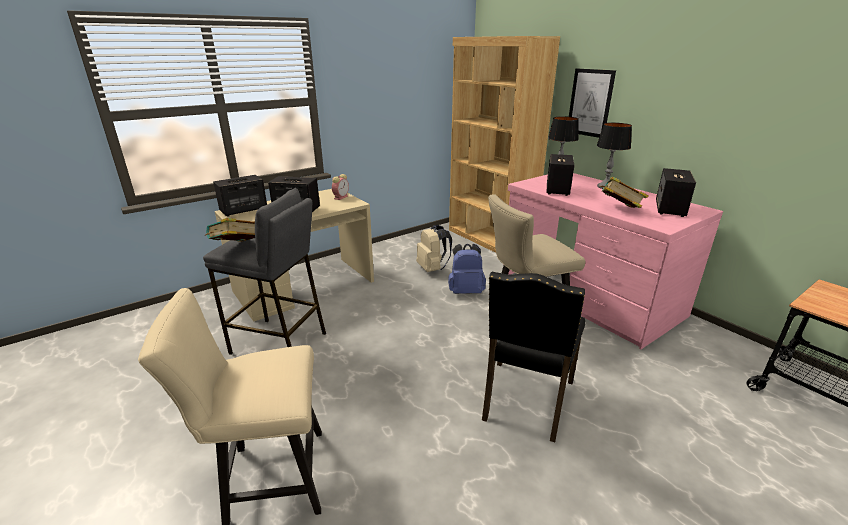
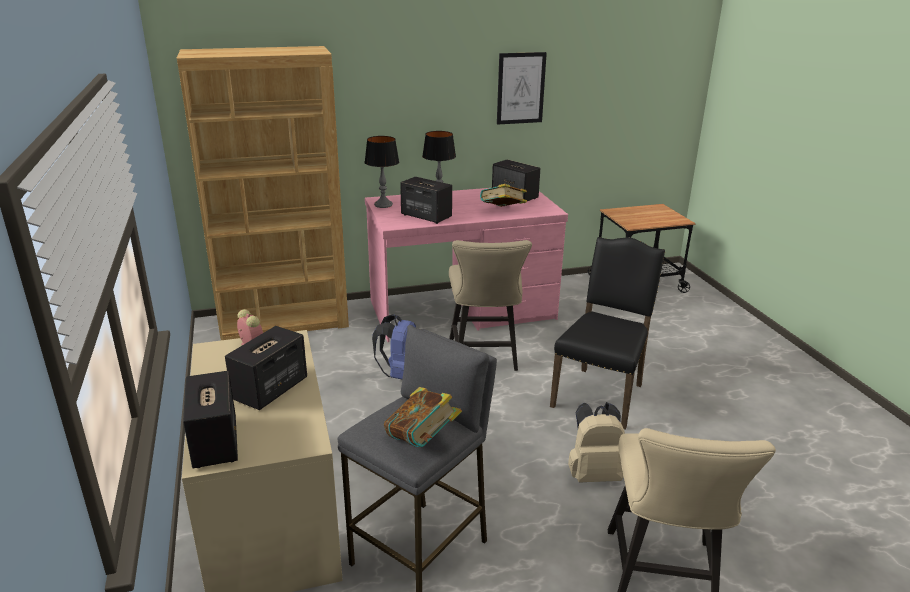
camera: 70 degrees left, 0 degrees up
beige backpack [416,225,452,272] -> beige backpack moved to [568,402,625,483]
black chair [482,272,585,442] -> black chair turned 105 degrees counterclockwise [550,237,665,429]
picture [569,69,616,138] -> picture moved to [497,52,547,125]

